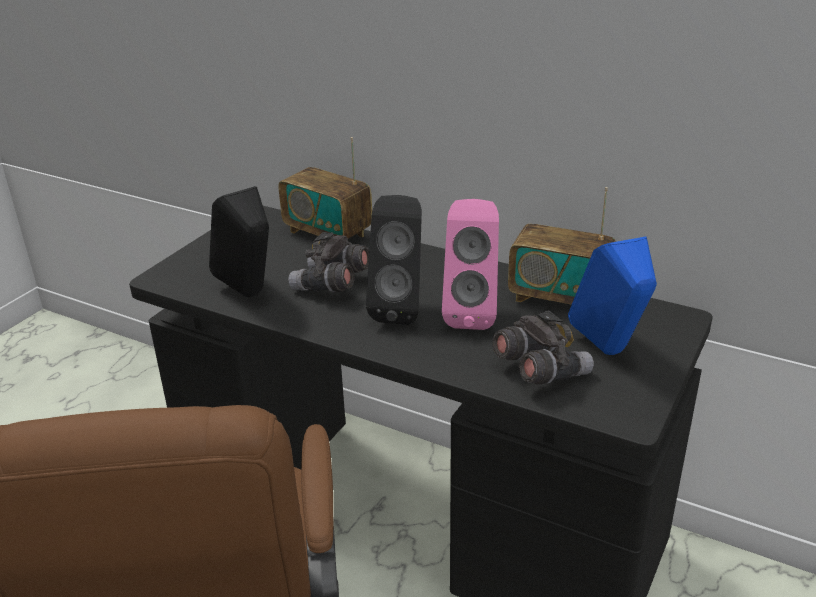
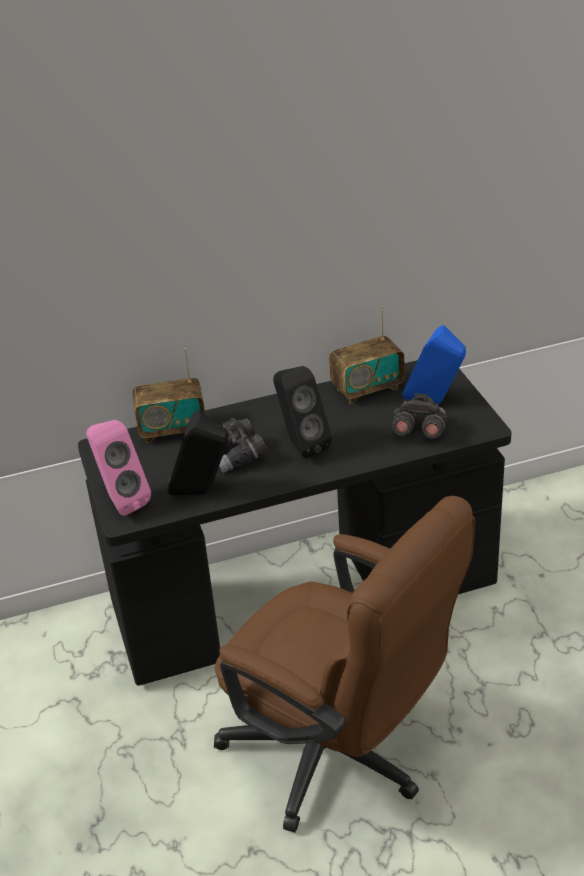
camera: 45 degrees left, 5 degrees up
pink speaker [442,199,499,330] -> pink speaker moved to [86,420,151,516]

